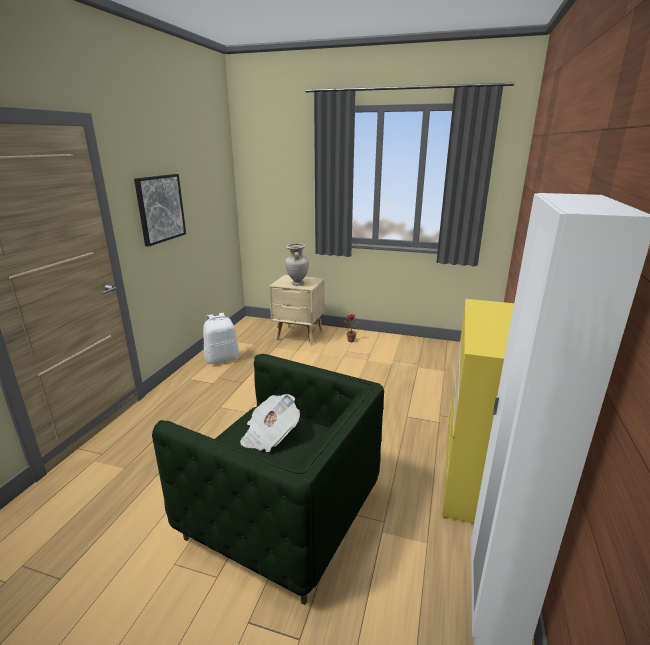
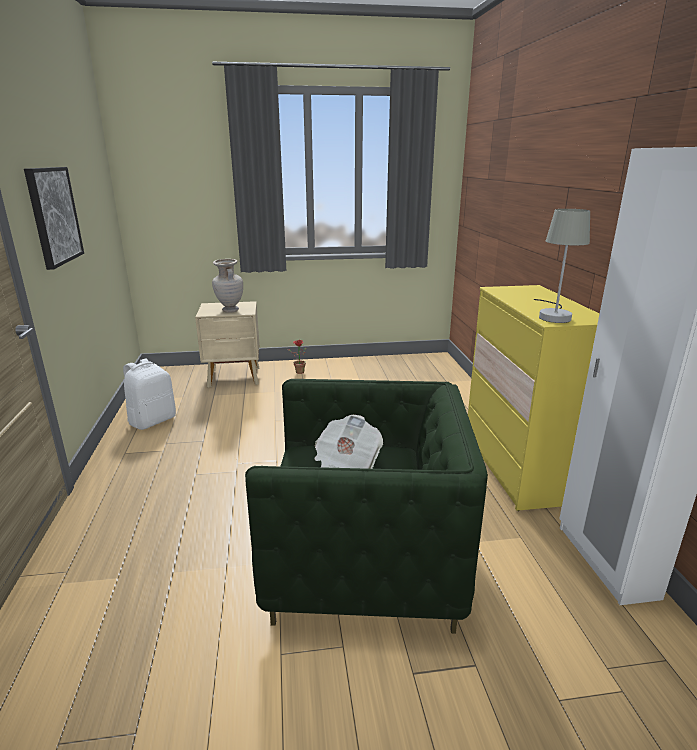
camera: 25 degrees left, 0 degrees up
none -> grey table lamp [534,209,590,323]

